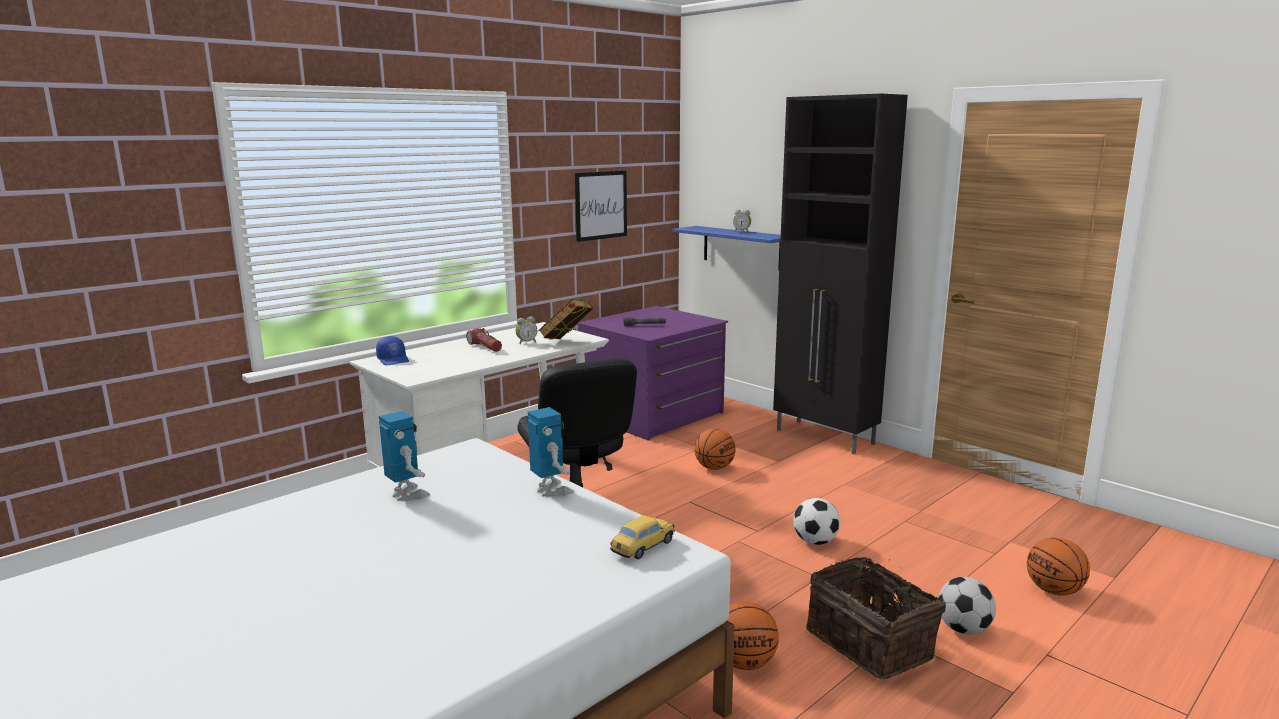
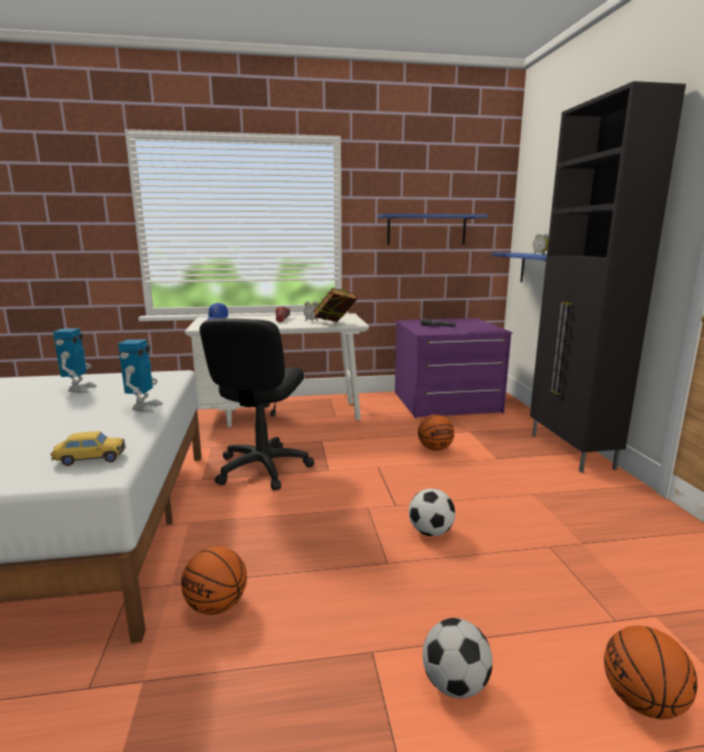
camera: 35 degrees right, 0 degrees up
picture [575,171,627,242] -> blue shelf [377,214,488,245]
basket [806,557,946,679] -> none

